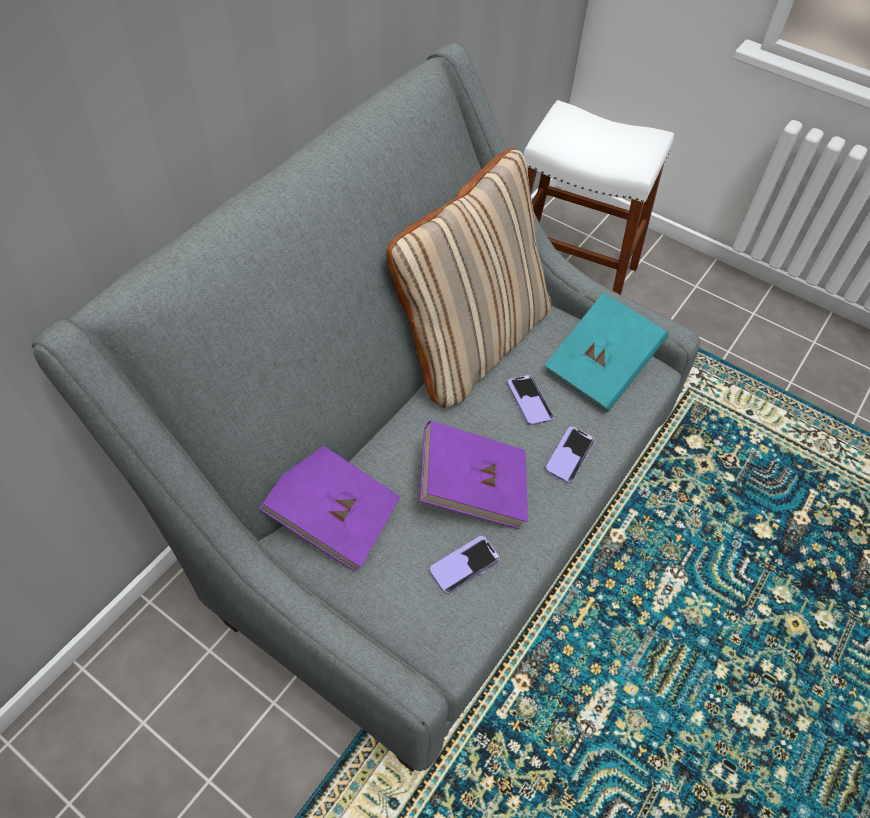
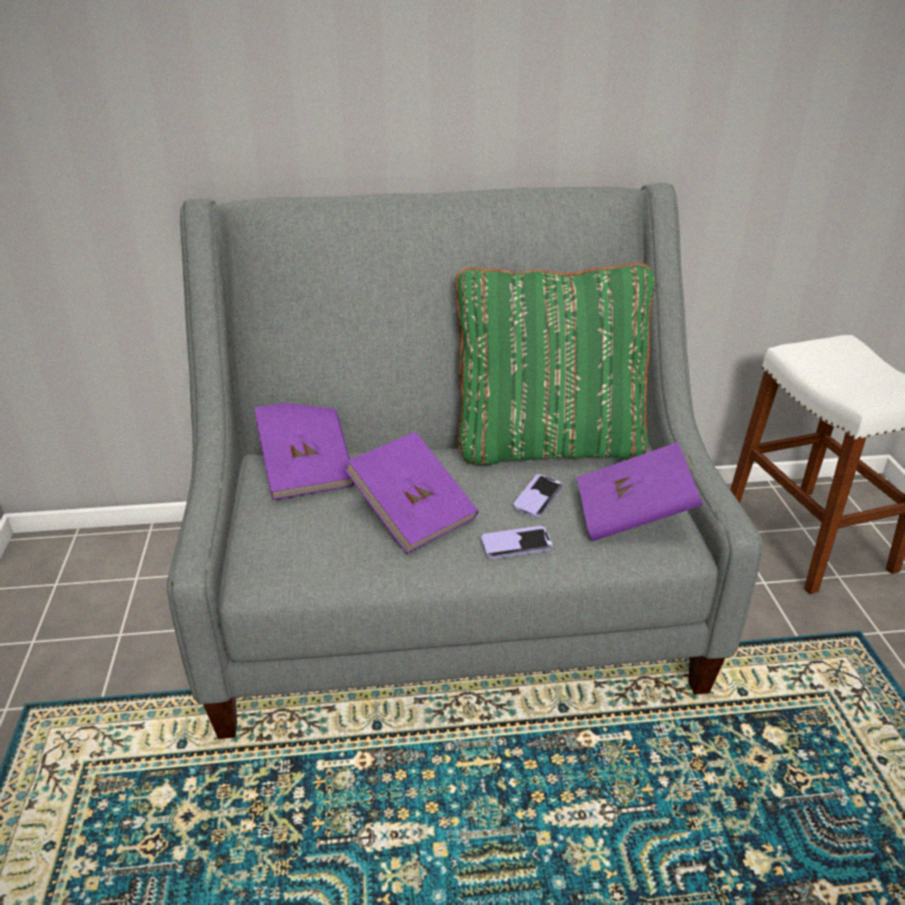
camera: 50 degrees right, 20 degrees down
beige pillow [386,148,552,408] -> green pillow [456,263,655,465]
phone [430,536,500,594] -> none
turquoise book [545,292,668,412] -> purple book [577,442,703,541]

